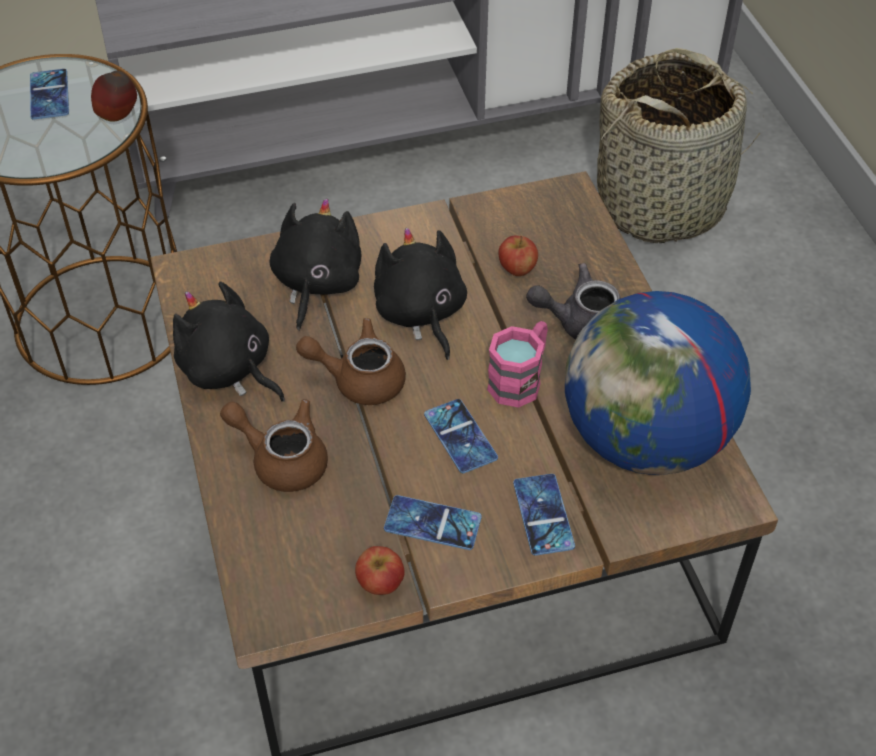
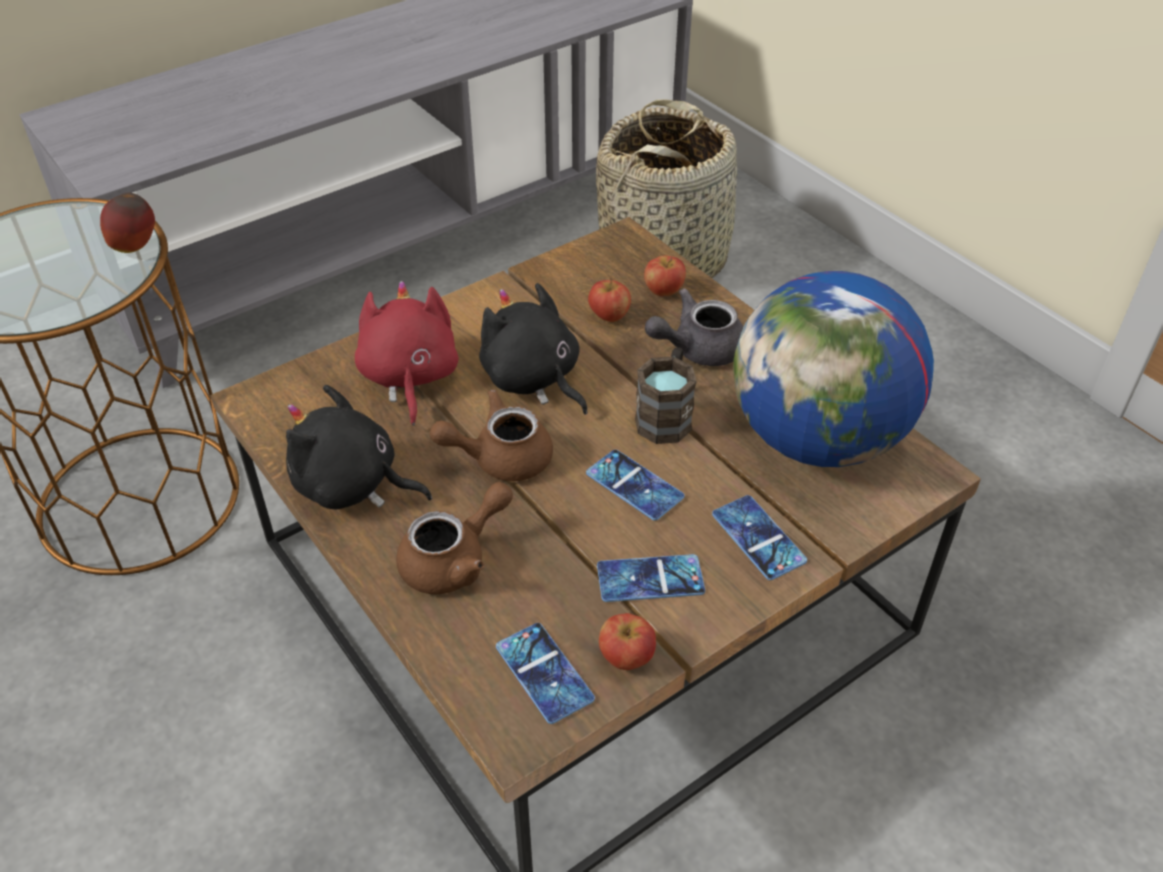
camera: 20 degrees left, 5 degrees down
phone [30,69,69,119] -> phone moved to [496,623,595,724]
brown teapot [220,399,328,492] -> brown teapot turned 135 degrees clockwise [396,482,513,594]
black plush toy [270,198,361,331] -> red plush toy [355,281,459,426]
pink mug [487,321,548,408] -> brown mug [635,347,696,444]
none -> apple [644,256,686,296]

